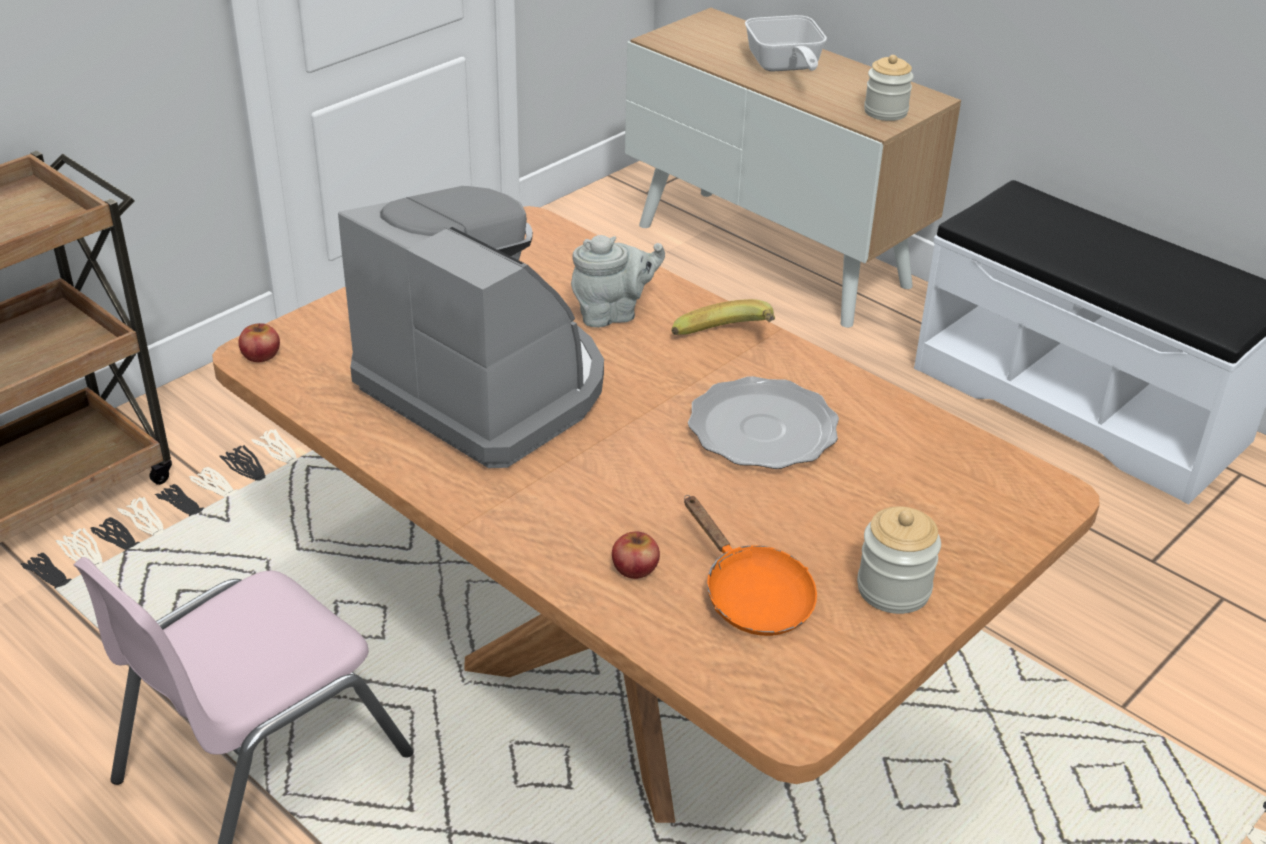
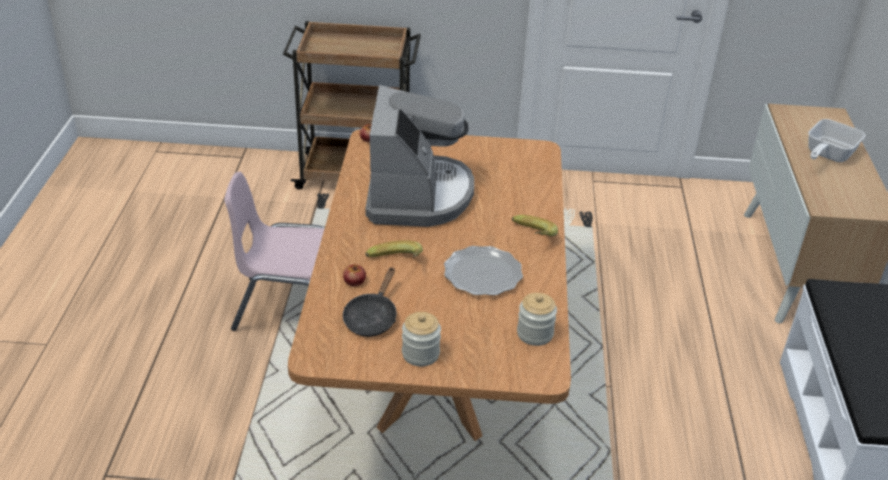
camera: 50 degrees right, 0 degrees up
grey teapot [571,235,665,328] -> none
orange frying pan [684,495,817,636] -> black frying pan [343,267,397,337]
jar [864,55,914,121] -> jar moved to [517,293,557,346]
none -> banana [365,240,423,257]

